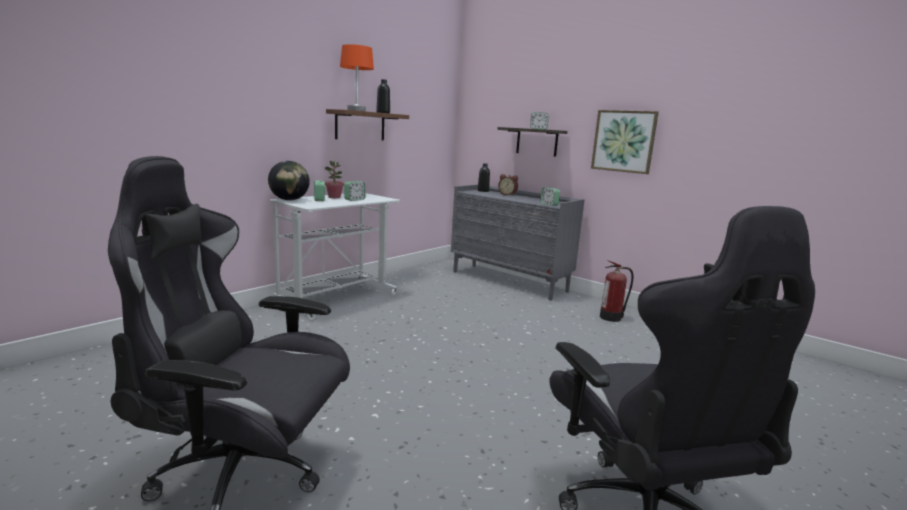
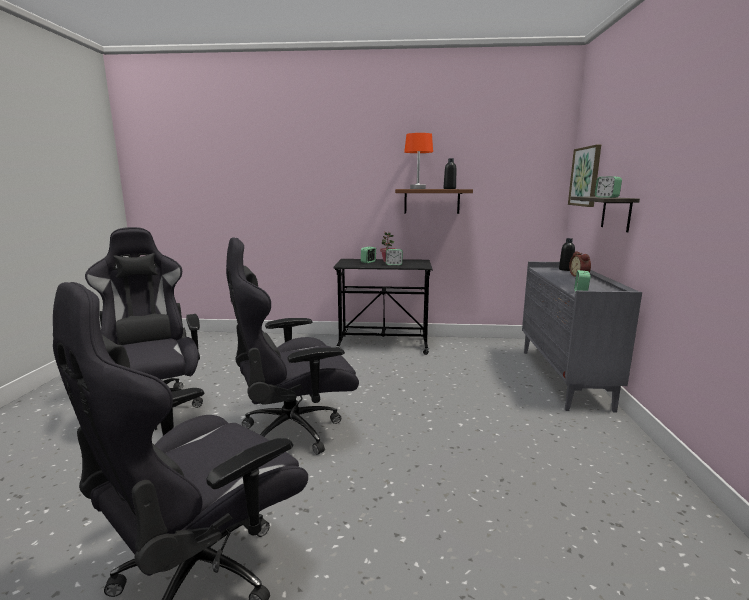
camera: 55 degrees right, 0 degrees up
globe [268,161,310,200] -> none
white desk [270,193,400,320] -> black desk [333,259,432,355]
picture [591,110,659,174] -> picture moved to [568,144,601,207]
fire extinguisher [600,260,633,322] -> none
none -> black office chair [226,237,359,455]

